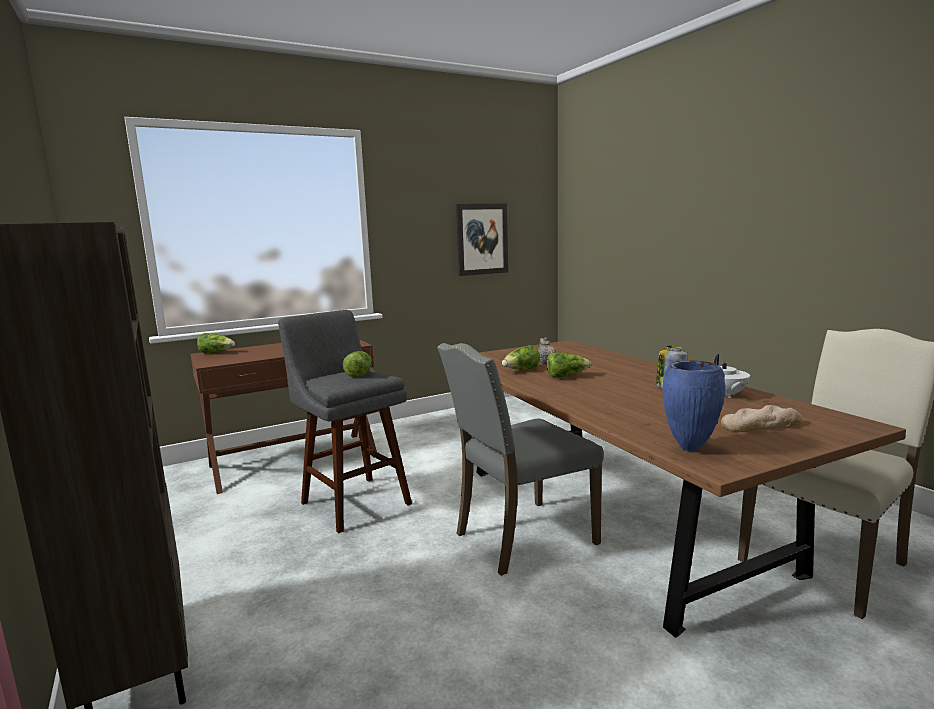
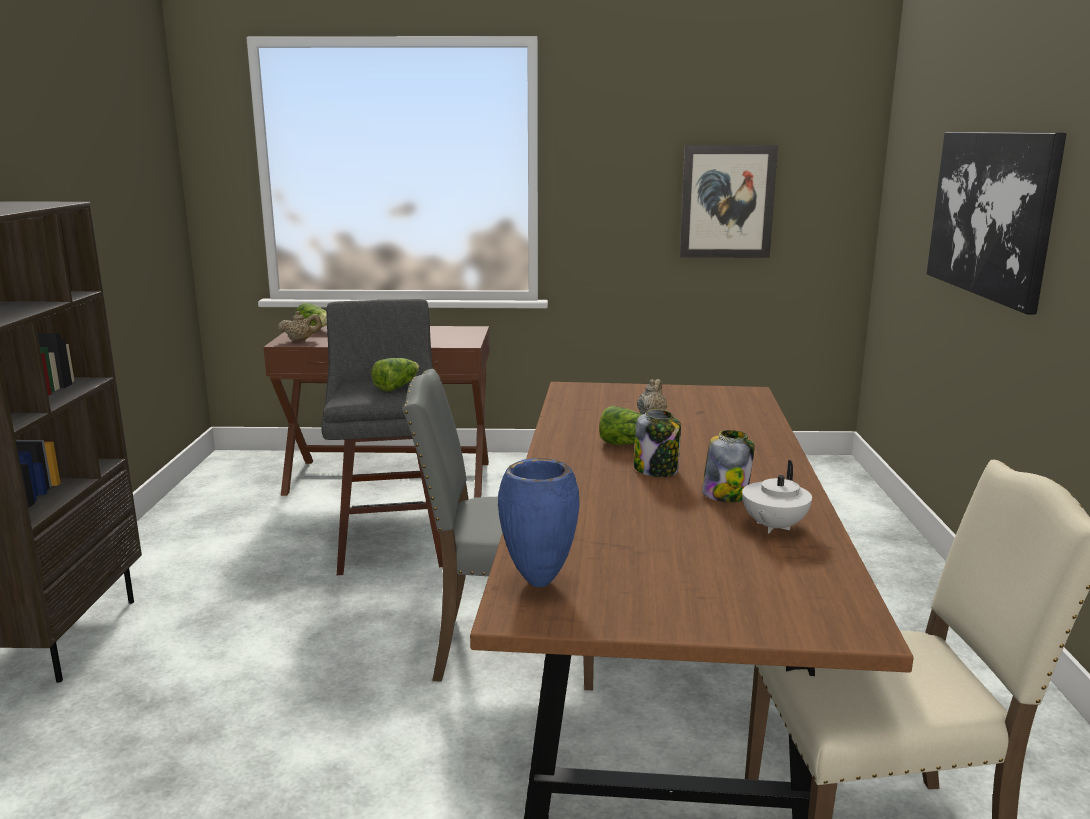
camera: 30 degrees right, 5 degrees up
lettuce [502,345,540,370] -> none
bread [721,405,803,432] -> none
none -> beige teapot [278,311,322,341]
none -> jar [634,409,681,477]
none -> picture [927,132,1066,315]

